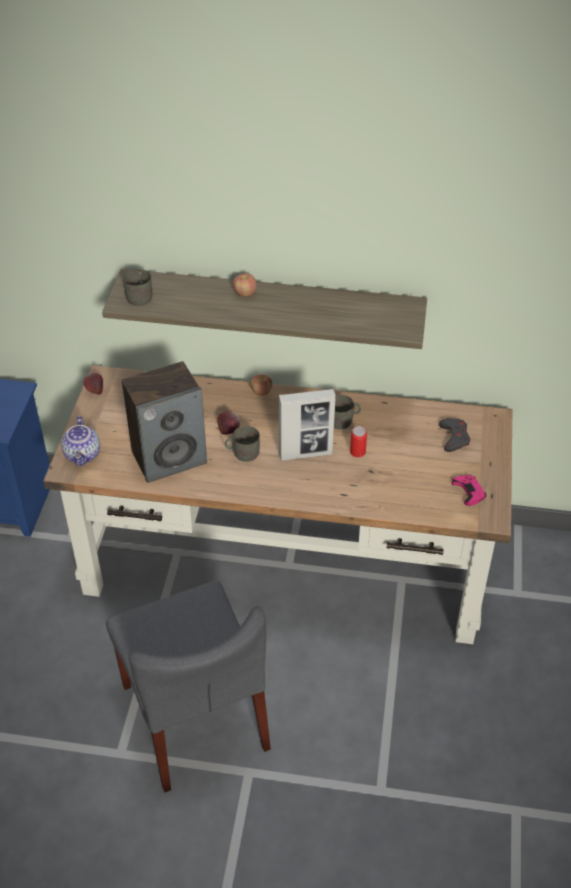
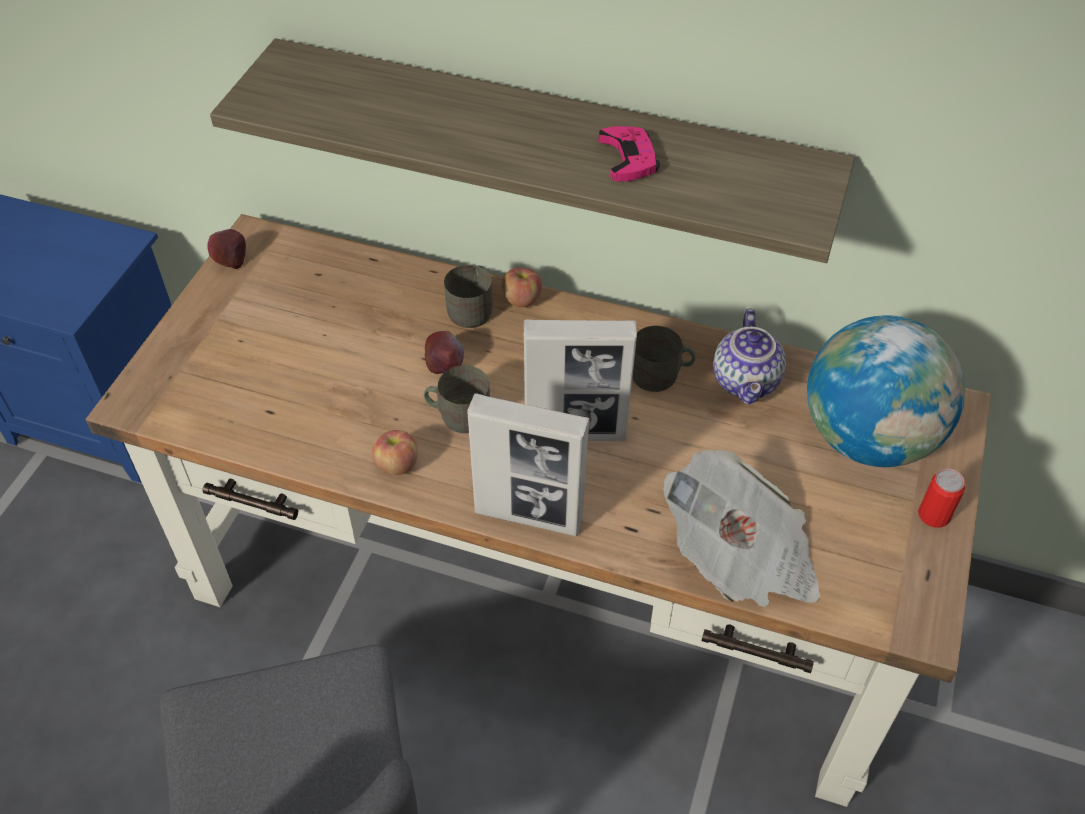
camera: 10 degrees right, 5 degrees up
teapot [61,416,100,466] -> teapot moved to [713,308,786,404]
speaker [122,361,207,483] -> none
grey mug [123,269,152,306] -> grey mug moved to [444,265,493,328]
apple [233,273,257,297] -> apple moved to [372,430,418,475]
can [350,426,367,457] -> can moved to [918,468,965,528]
grey game controller [439,418,470,452] -> globe [807,315,965,467]
pink game controller [452,475,486,506] -> pink game controller moved to [598,126,660,181]
none -> picture frame [467,394,590,536]
none -> newspaper [663,450,821,607]

